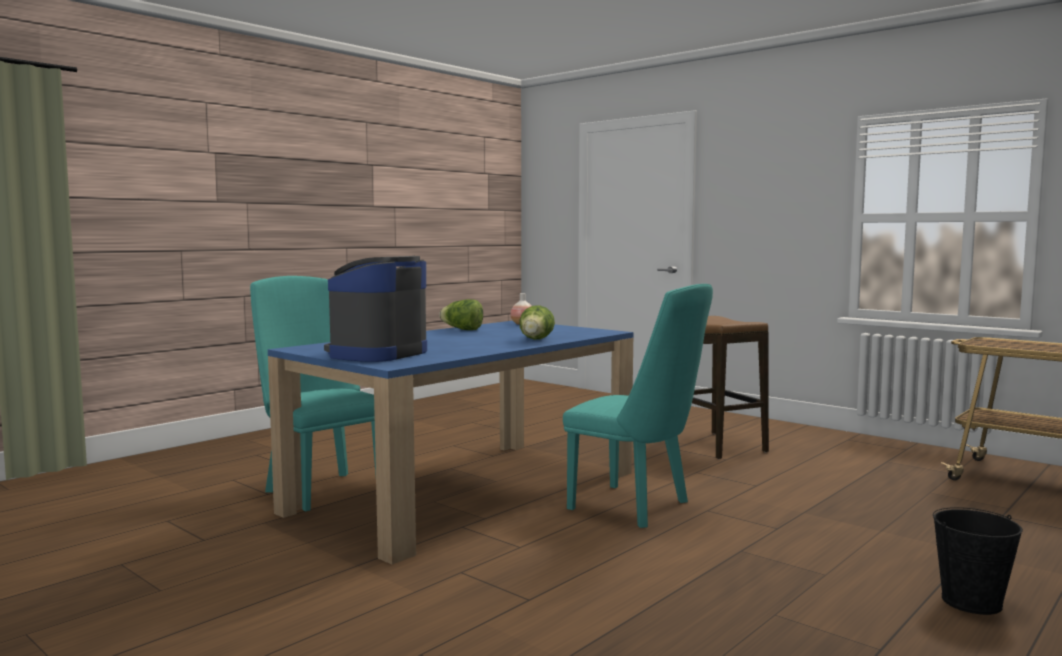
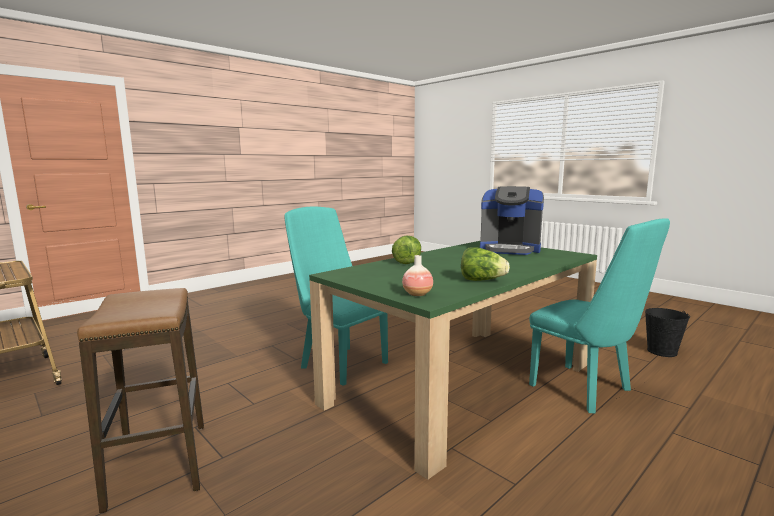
camera: 175 degrees left, 5 degrees up
blue dining table [268,321,633,565] -> green dining table [309,241,597,480]
coffee machine [324,256,427,362] -> coffee machine turned 75 degrees clockwise [480,186,544,255]
black bucket [933,507,1023,615] -> black bucket moved to [645,308,690,357]

